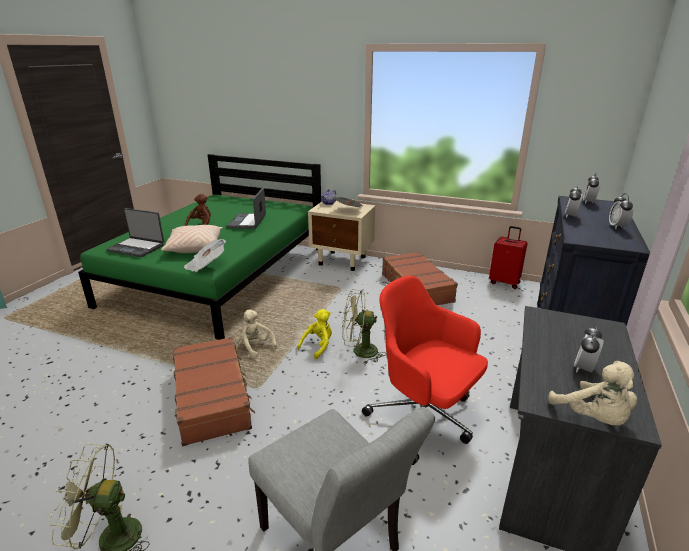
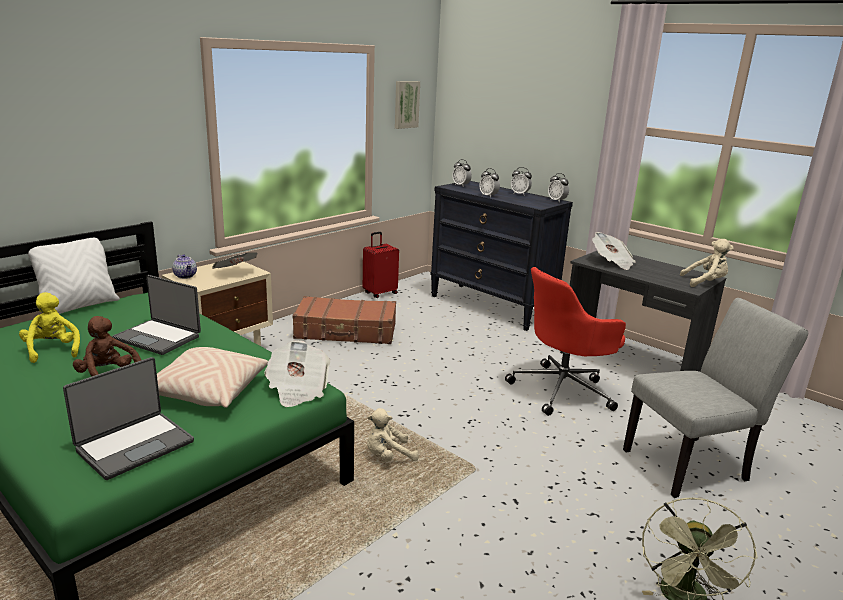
camera: 70 degrees left, 5 degrees down
brown suitcase [173,337,255,446] -> none
yellow plush toy [297,309,332,359] -> yellow plush toy moved to [19,292,80,363]
green fan [342,289,385,364] -> none
alarm clock [574,326,604,372] -> alarm clock moved to [548,173,569,203]
none -> white pillow [27,238,120,314]
none -> picture [395,81,420,129]
none -> newspaper [592,232,636,270]

